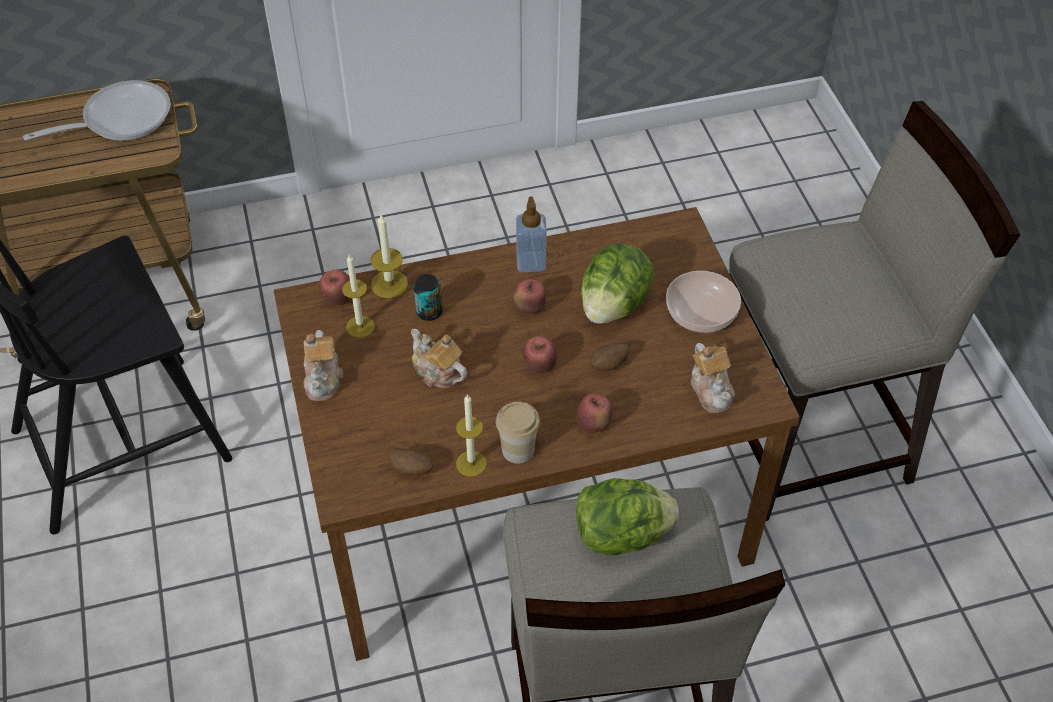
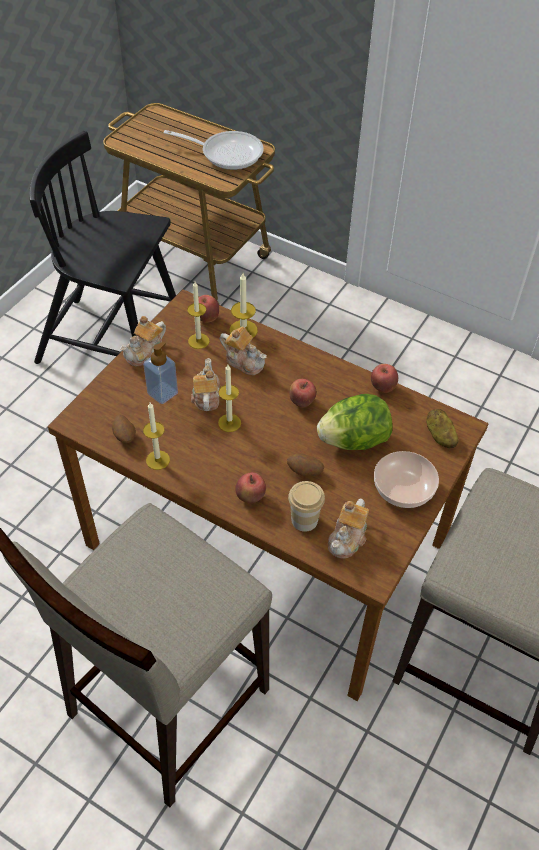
camera: 45 degrees right, 0 degrees up
can [414,274,443,321] -> teapot [220,327,267,375]
cup [496,402,540,464] -> cup moved to [288,481,325,532]
soap dispenser [516,196,547,272] -> soap dispenser moved to [143,341,178,404]
apple [523,336,557,373] -> apple moved to [371,364,398,393]
lettuce [576,478,679,555] -> none
none -> candle [218,365,241,432]
none -> potato [426,409,458,448]

